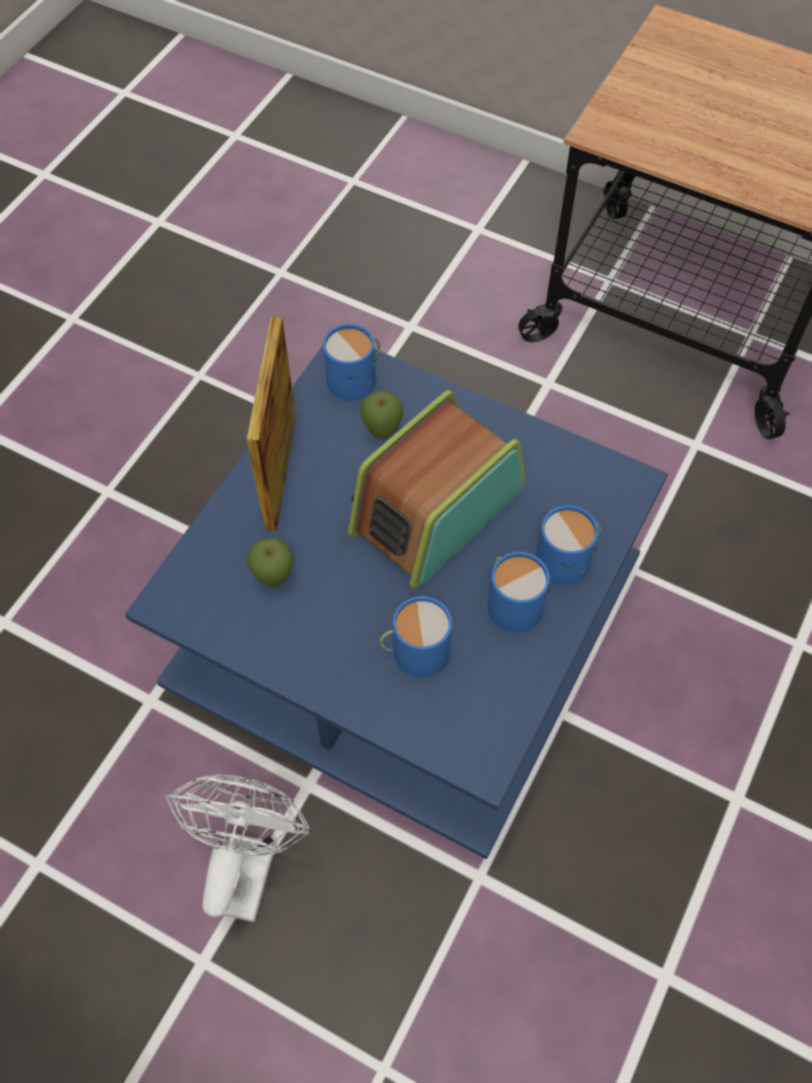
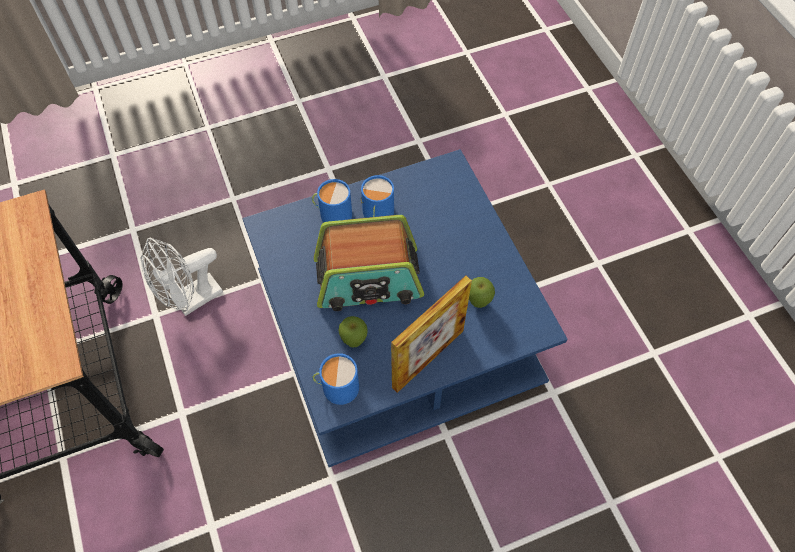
camera: 140 degrees left, 0 degrees up
white fan [166,775,311,922] -> white fan moved to [140,238,223,316]
blue mug [379,596,452,678] -> none

